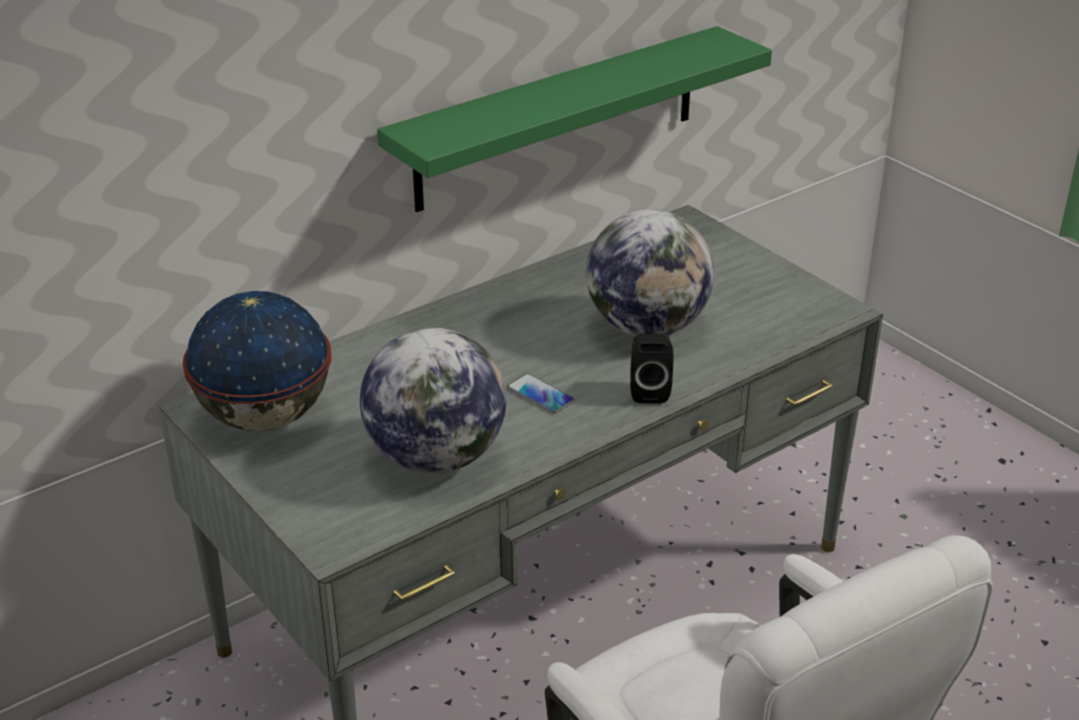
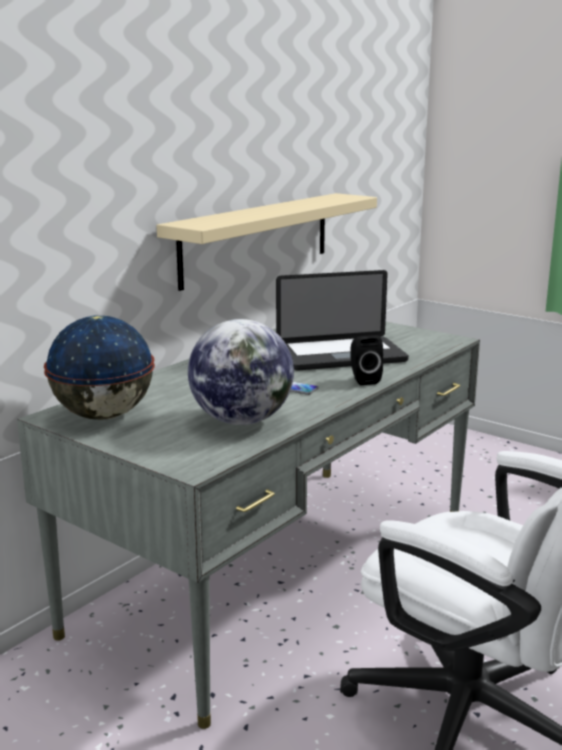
camera: 15 degrees left, 15 degrees down
green shelf [377,26,772,212] -> beige shelf [157,193,377,291]
globe [586,209,714,336] -> laptop [276,270,409,371]

